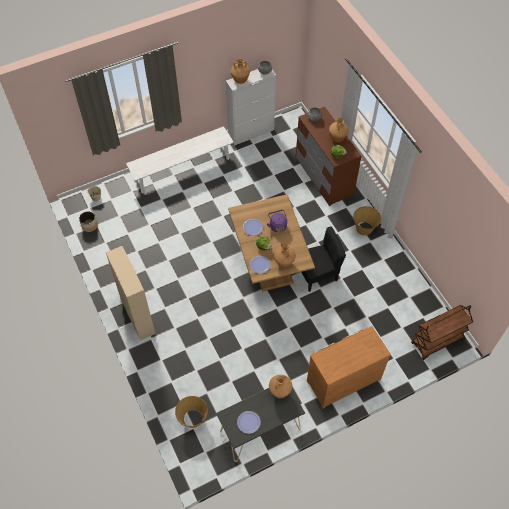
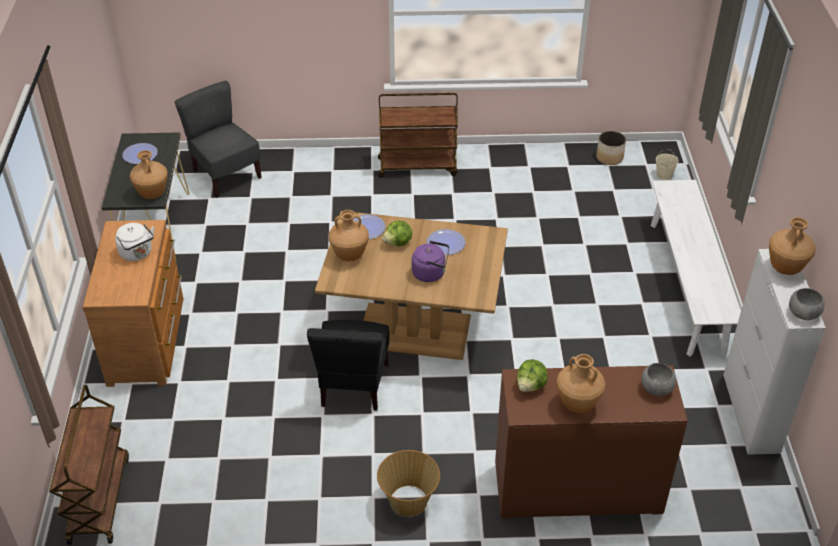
camera: 115 degrees right, 15 degrees down
beige cabinet [106,246,155,340] -> brown cart [378,93,458,177]
basket [175,396,208,428] -> grey chair [175,81,262,198]
none -> white kettle [115,223,154,261]

